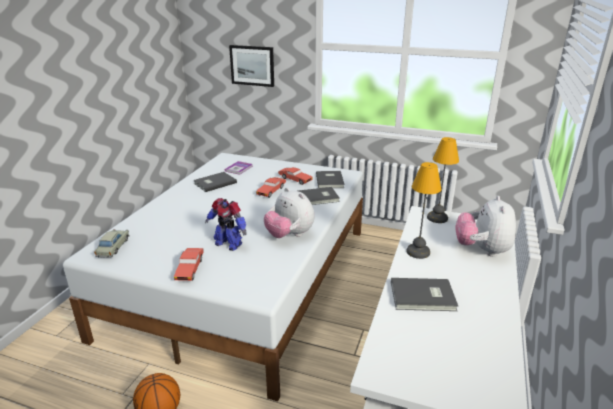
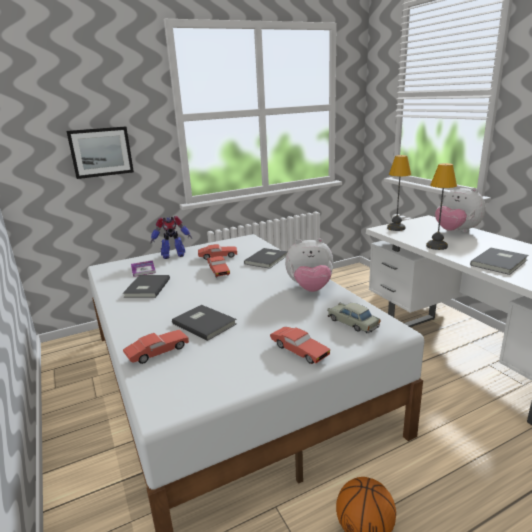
camera: 45 degrees left, 5 degrees down
beige toy car [94,229,129,258] -> beige toy car moved to [327,302,381,333]
toy robot [205,198,247,251] -> toy robot moved to [150,216,192,259]
grey book [316,171,344,188] -> grey book moved to [172,305,236,341]
none -> red toy car [123,330,189,364]

